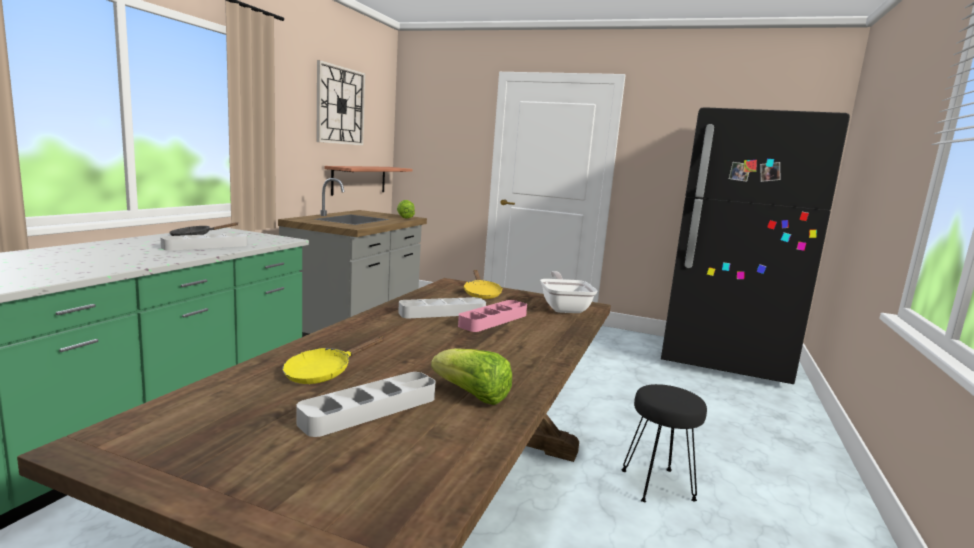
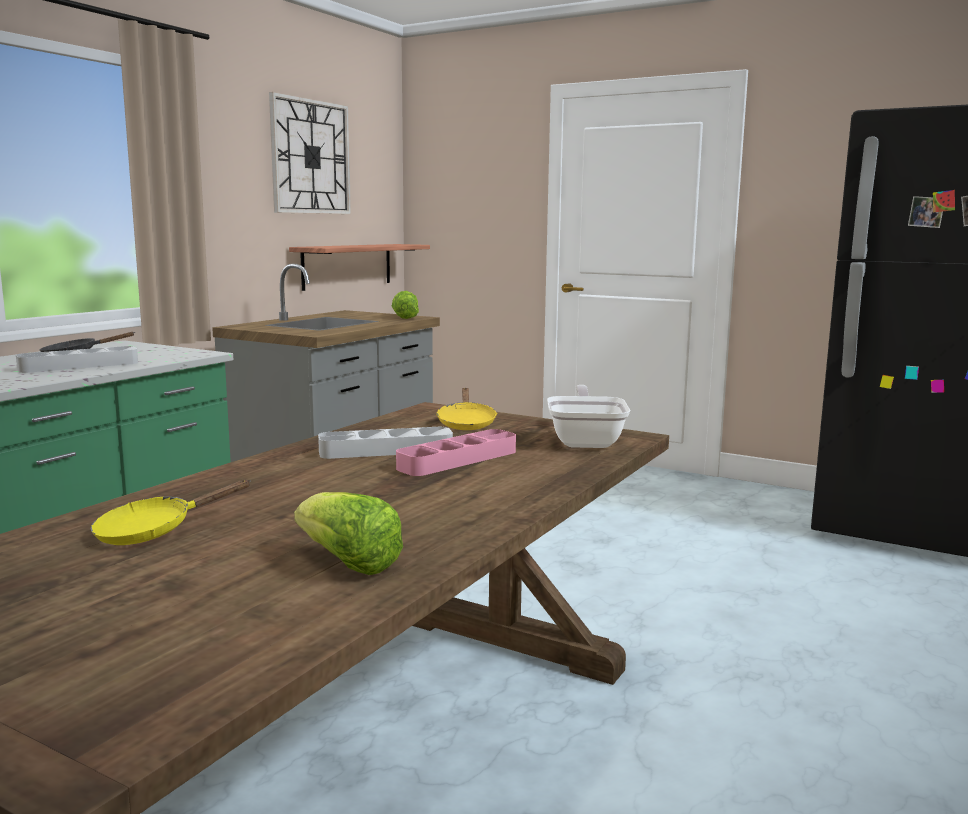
camera: 10 degrees right, 0 degrees up
grey tray [297,372,435,437] -> none
black stool [621,384,707,502] -> none

